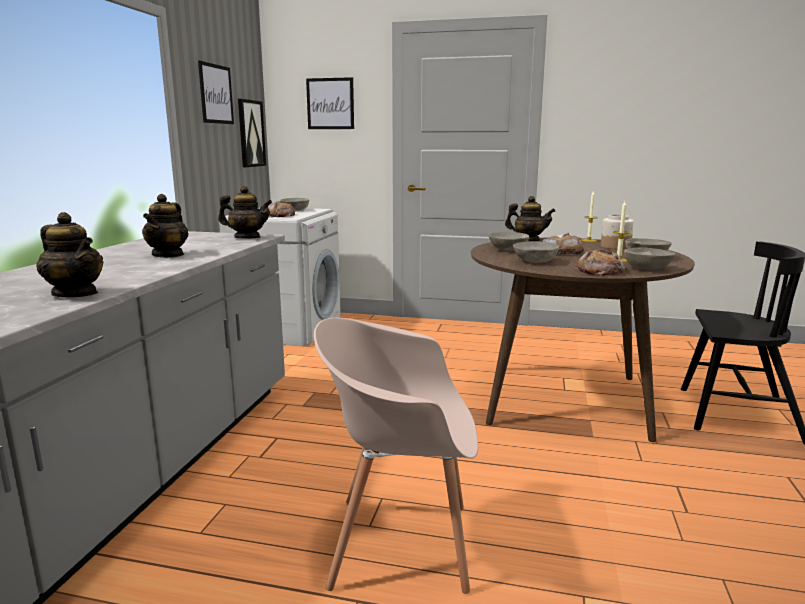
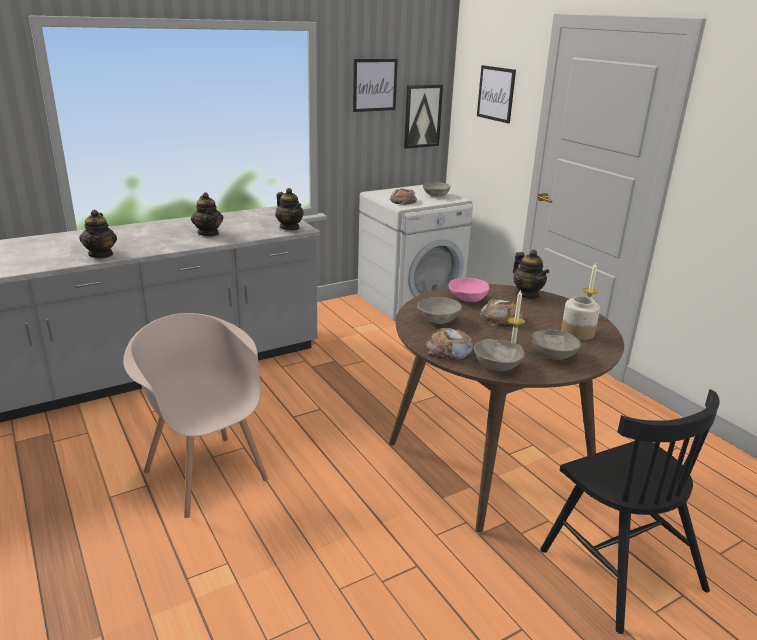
camera: 45 degrees right, 10 degrees up
teapot [142,194,189,258] -> teapot turned 75 degrees counterclockwise [191,192,223,236]
grey bowl [489,232,529,251] -> pink bowl [449,278,490,302]

